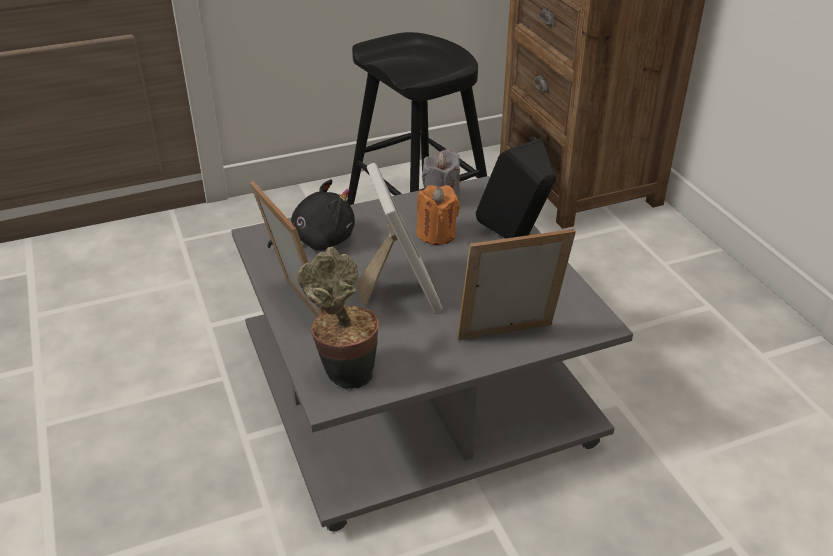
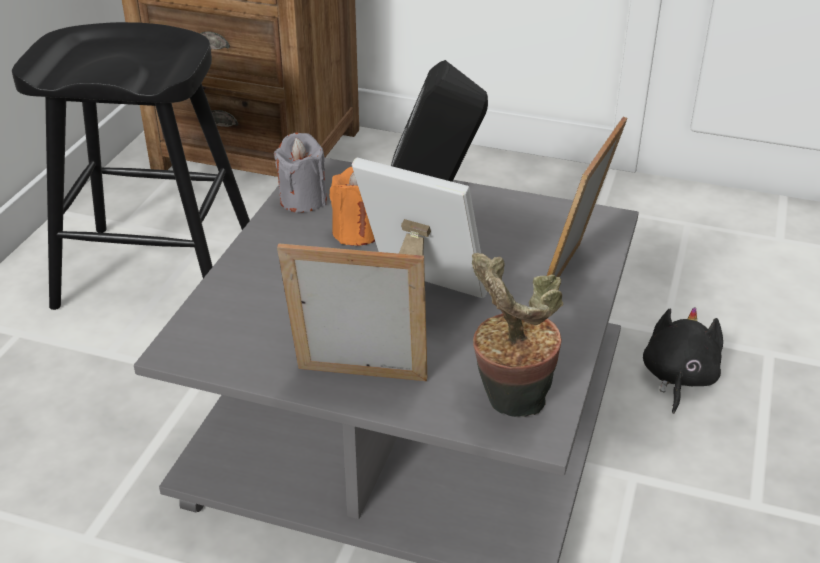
camera: 50 degrees left, 0 degrees up
black plush toy [267,179,355,251] -> black plush toy moved to [643,307,723,414]

